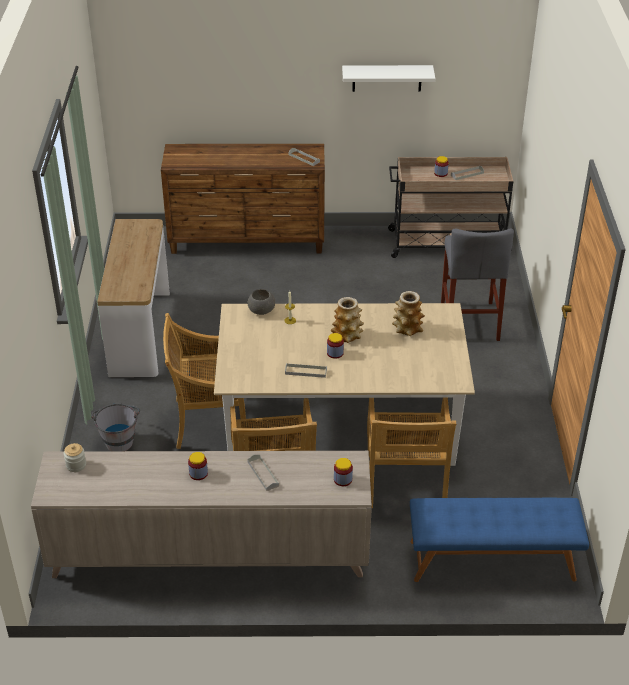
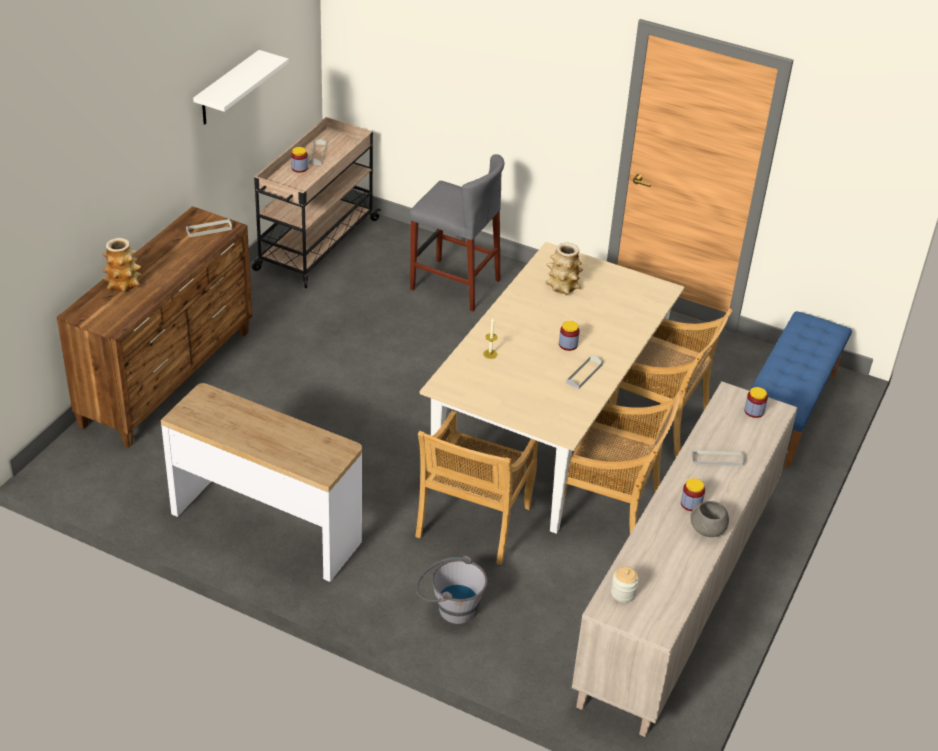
camera: 65 degrees left, 0 degrees up
grey bowl [248,289,275,315] -> grey bowl moved to [691,501,729,537]
vase [331,297,364,343] -> vase moved to [103,238,142,292]

